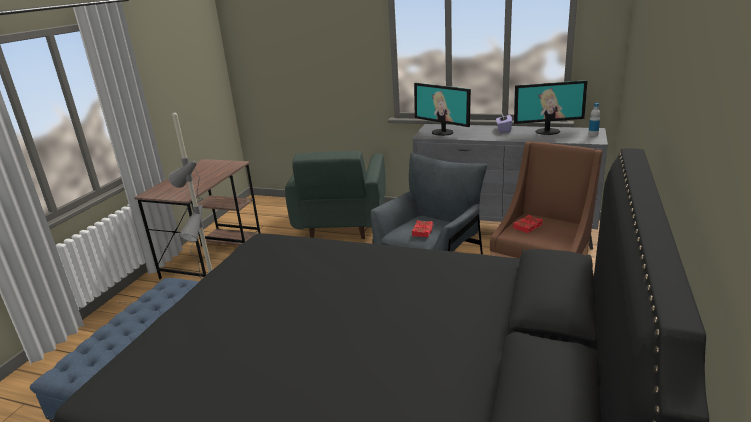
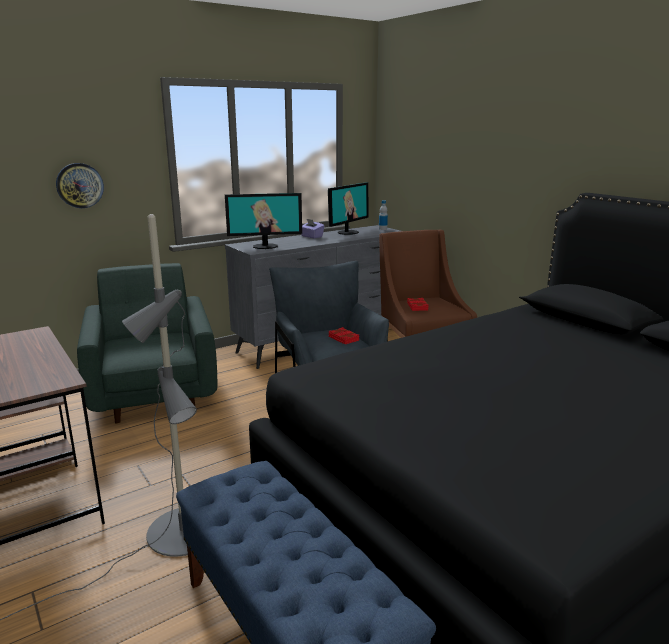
camera: 55 degrees left, 5 degrees down
green armchair [285,151,386,239] -> green armchair turned 150 degrees counterclockwise [77,263,217,423]
none -> wall clock [56,163,104,208]

